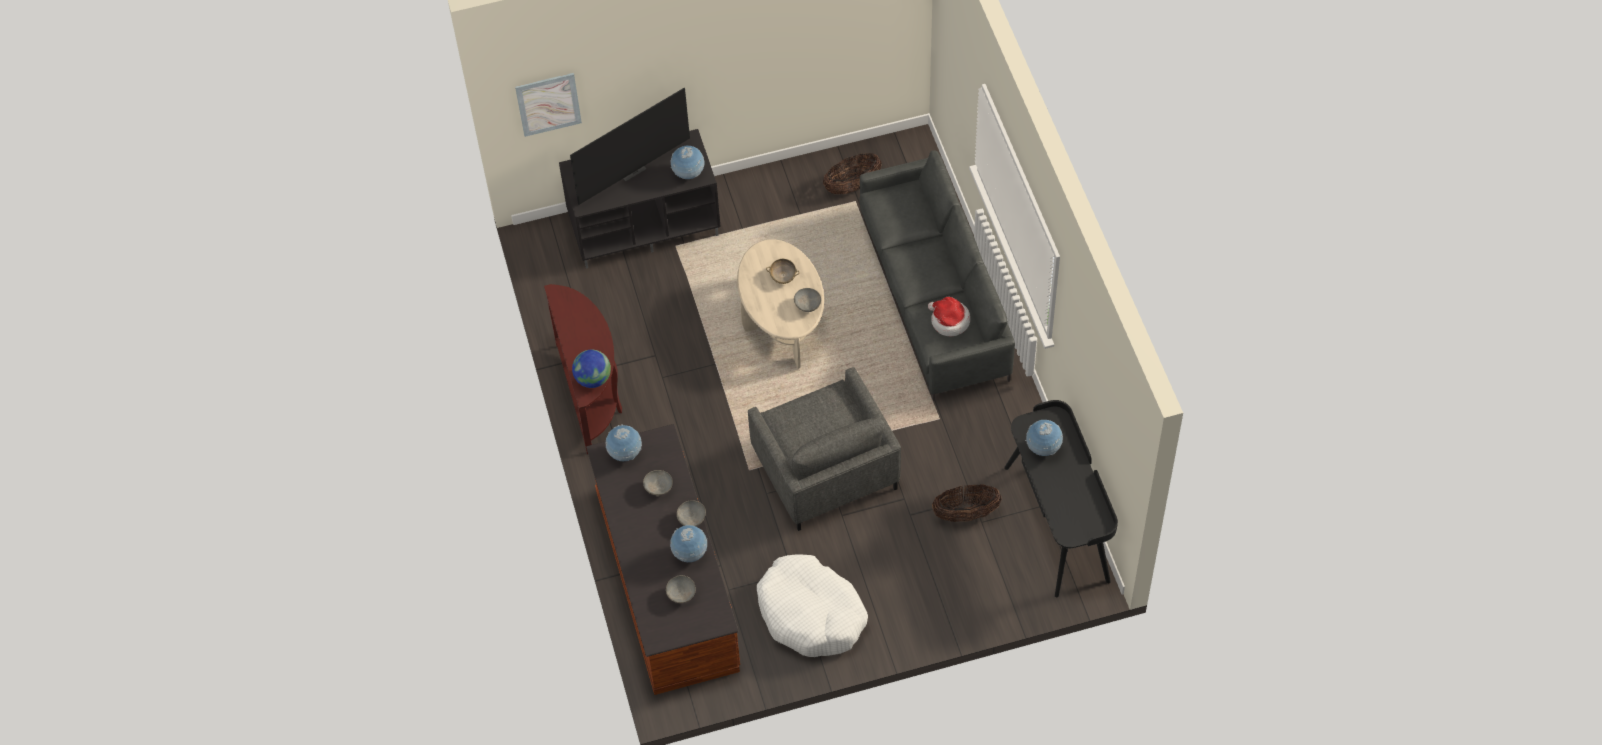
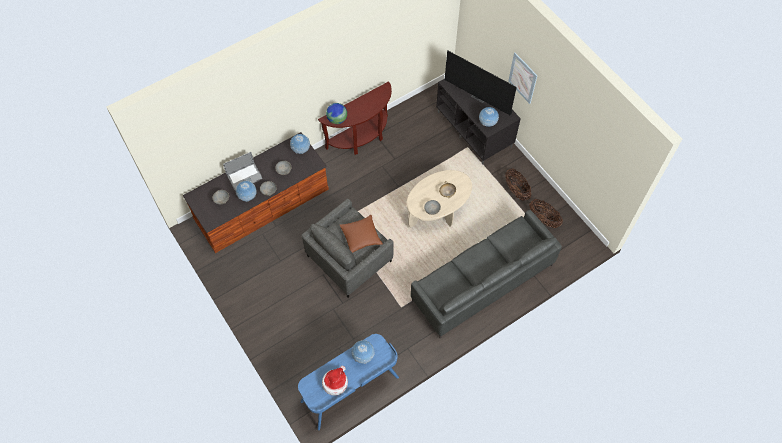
camera: 70 degrees right, 5 degrees up
picture [515,73,582,137] -> picture moved to [508,52,538,104]
white dog bed [757,554,868,657] -> none
hat [928,297,970,336] -> hat moved to [322,365,348,396]
basket [932,484,1002,522] -> basket moved to [505,169,531,201]
black desk [1004,400,1118,597] -> blue desk [298,334,399,430]
none -> laptop [223,152,263,191]
none -> brown pillow [340,215,383,253]

